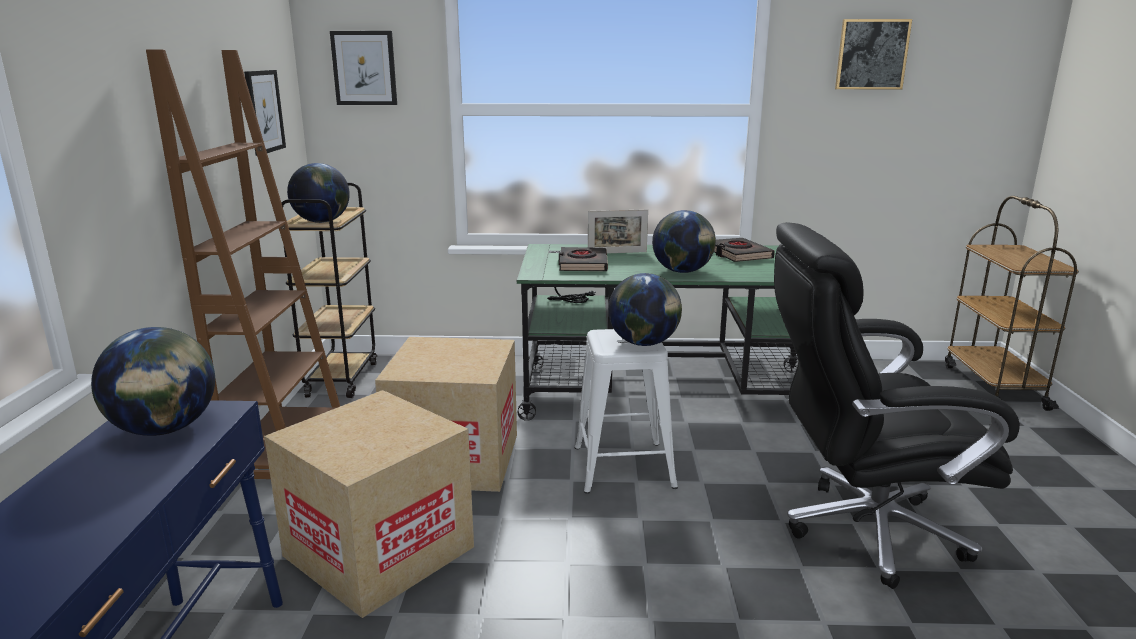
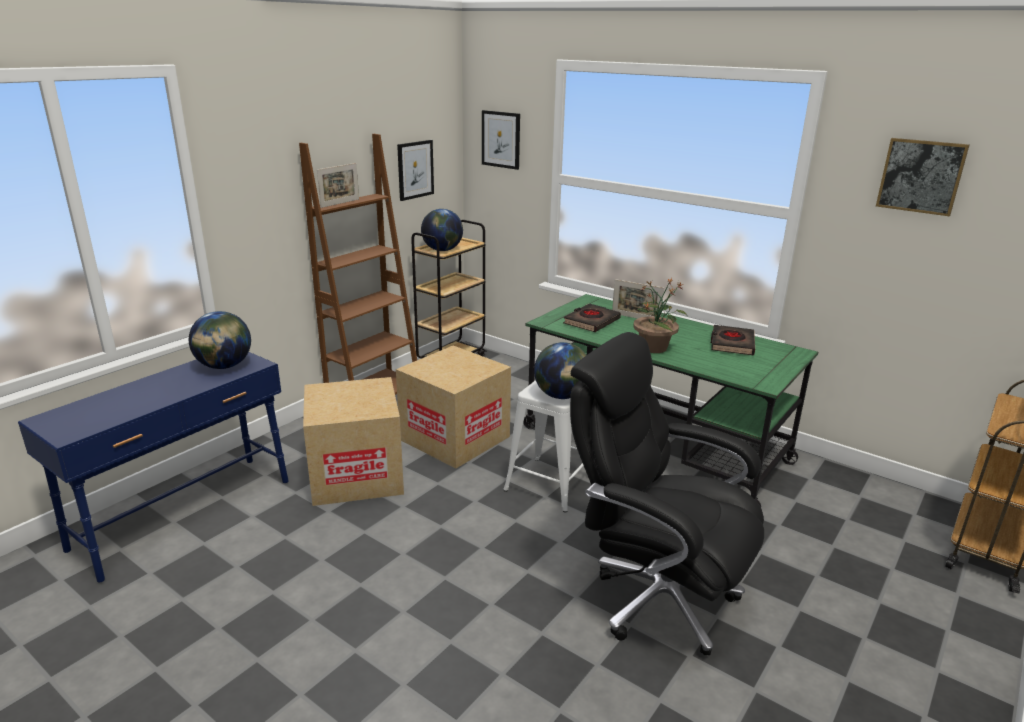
camera: 35 degrees right, 5 degrees up
globe [652,210,716,273] -> potted plant [633,278,687,353]
none -> picture frame [317,163,359,208]

